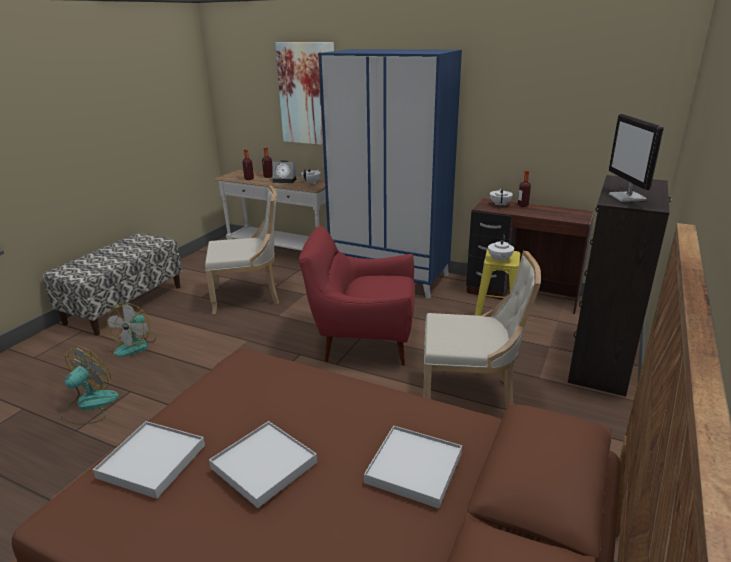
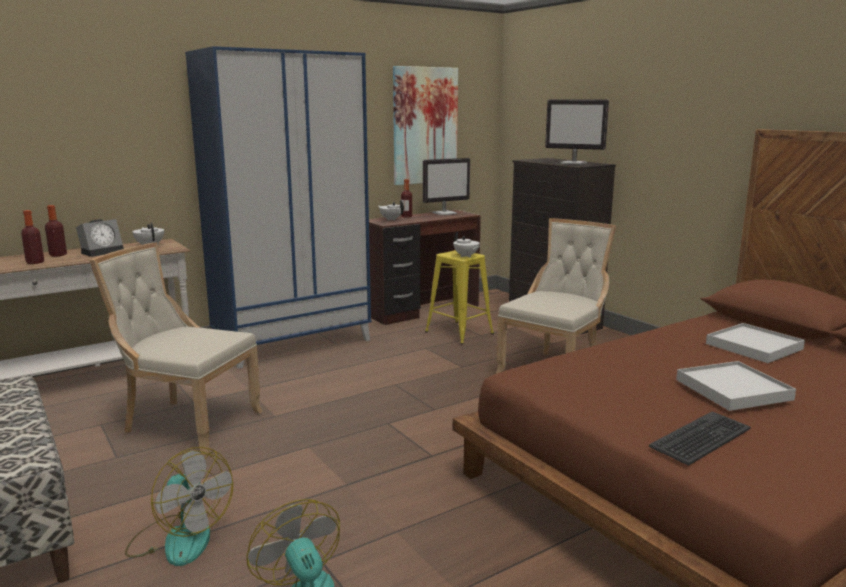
camera: 60 degrees left, 10 degrees down
white tray [93,421,205,499] -> keyboard [649,411,751,466]
beige chair [205,185,279,314] -> beige chair turned 90 degrees counterclockwise [89,242,263,455]
picture [275,42,334,145] -> picture moved to [393,66,458,185]
red armchair [299,226,415,366] -> none
none -> monitor [423,158,470,215]

